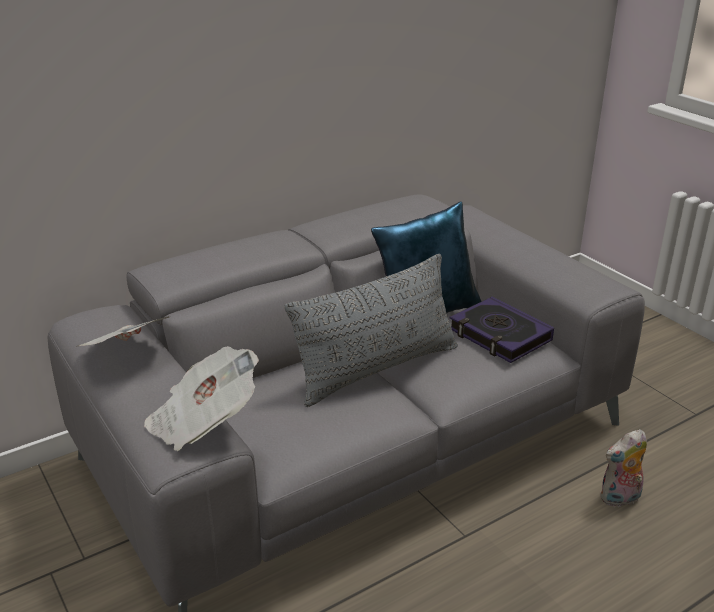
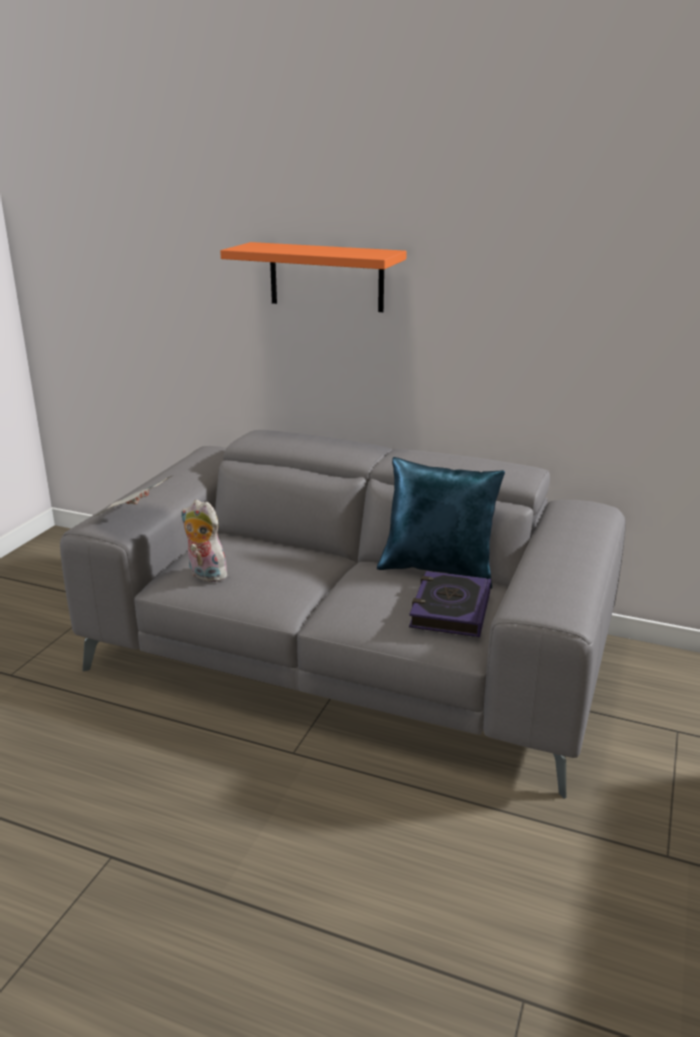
camera: 55 degrees right, 5 degrees down
newspaper [76,316,170,347] -> none
grey pillow [285,254,458,407] -> none
plush toy [600,429,647,507] -> plush toy moved to [181,500,229,582]
none -> orange shelf [220,242,407,312]

